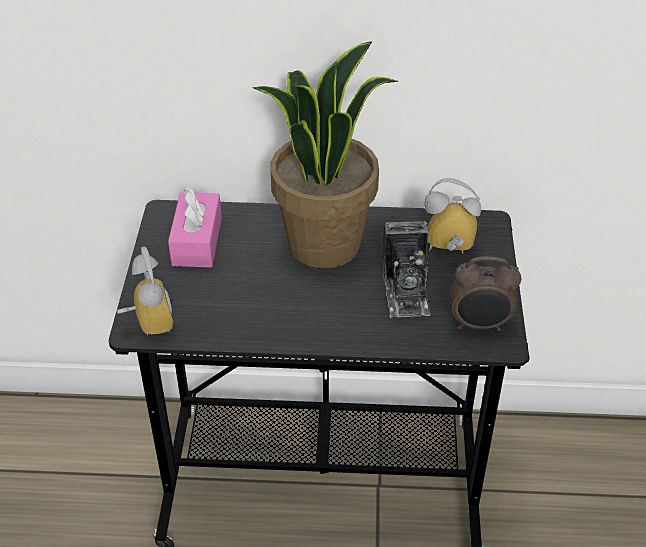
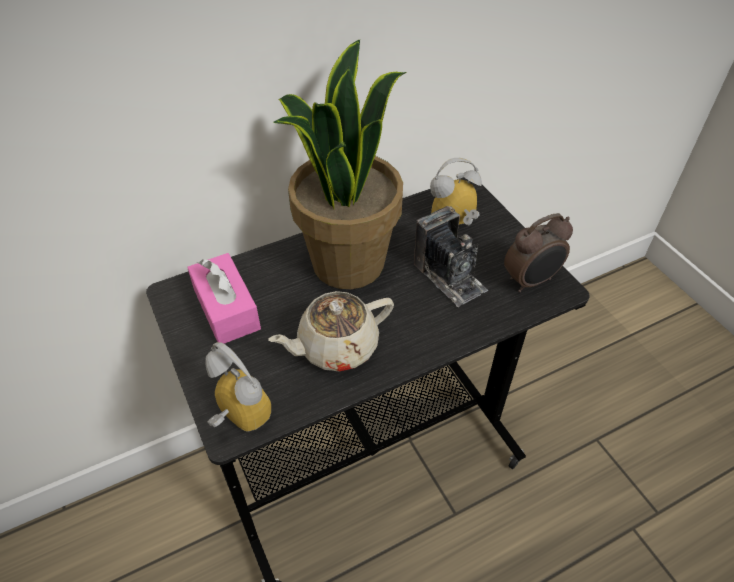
camera: 30 degrees left, 5 degrees up
none -> beige teapot [268,291,394,371]

